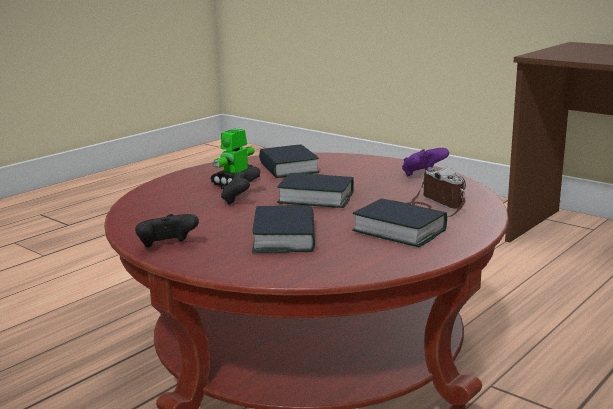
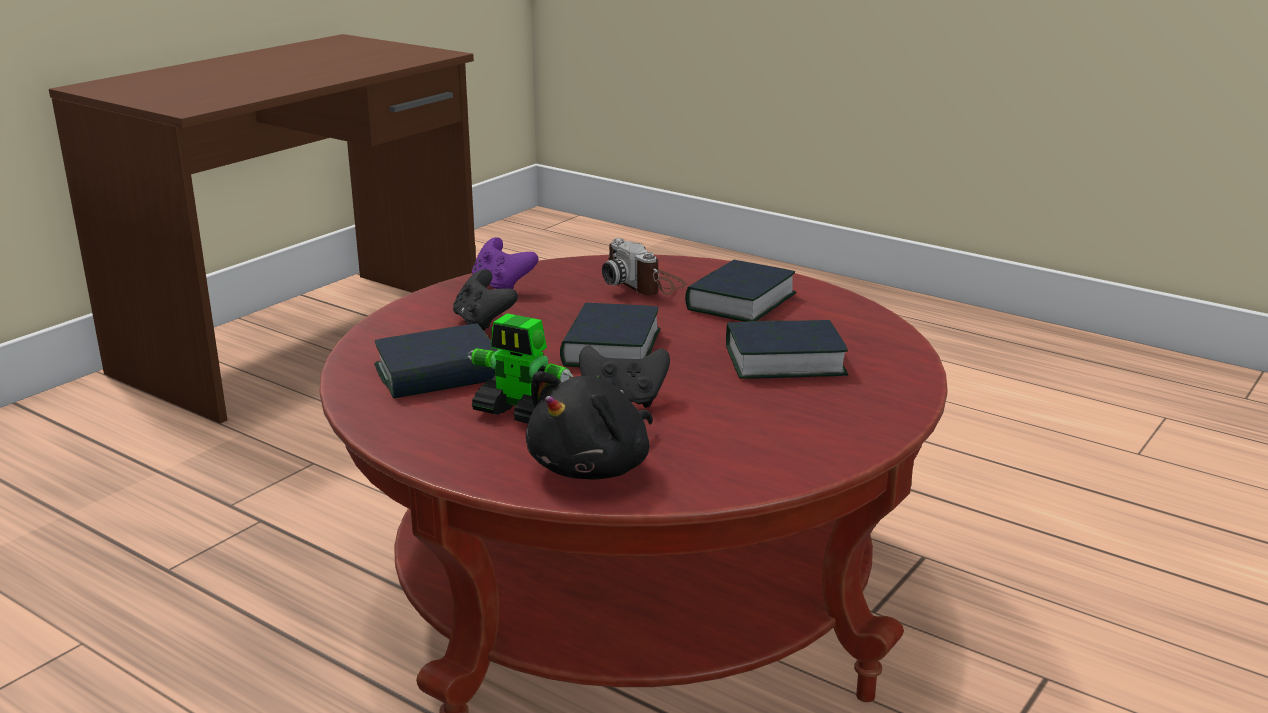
camera: 95 degrees left, 5 degrees up
black game controller [135,214,199,248] -> black game controller moved to [453,269,518,331]
camera [407,166,466,217] -> camera turned 90 degrees counterclockwise [602,238,686,295]
none -> black plush toy [526,371,653,479]

